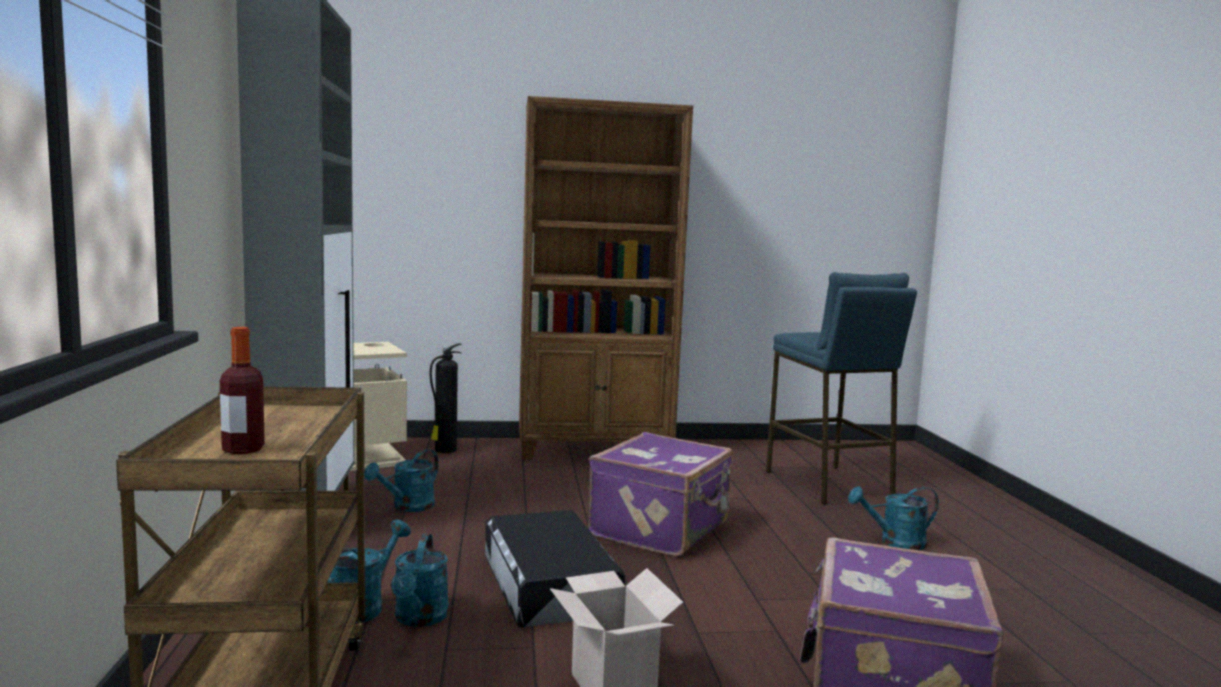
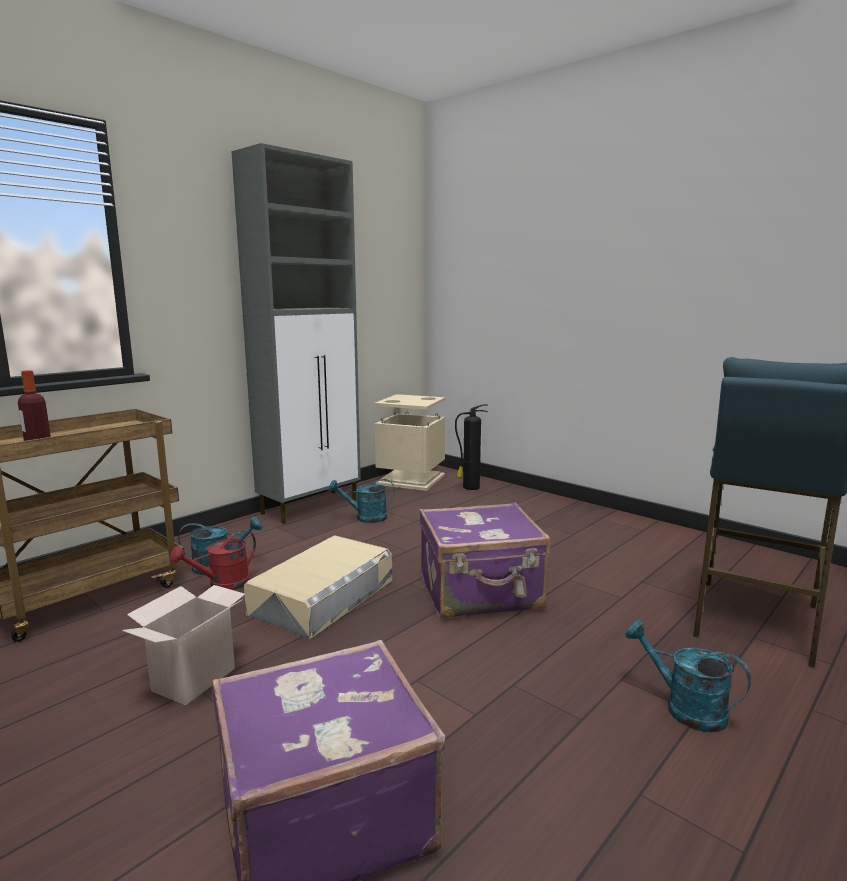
camera: 50 degrees right, 5 degrees up
turquoise watering can [391,534,449,627] -> red watering can [170,530,256,590]
black storage box [485,510,626,628] -> beige storage box [244,535,392,639]
brown bookcase [519,96,693,460] -> none

